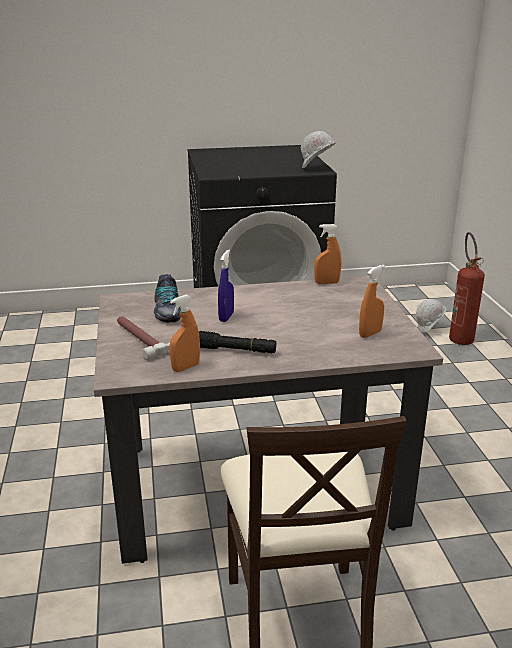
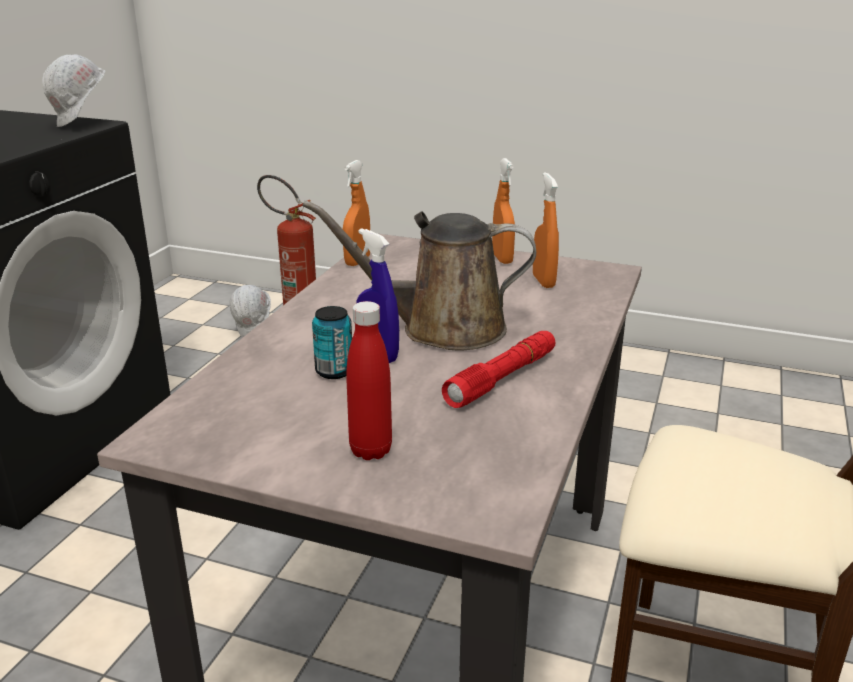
camera: 60 degrees left, 0 degrees up
hammer [117,316,170,360] -> red bottle [346,301,392,460]
shoe [154,274,181,323] -> none
orange spray bottle [169,295,200,372] -> orange spray bottle moved to [492,158,515,264]
black flashlight [199,331,276,353] -> red flashlight [442,331,556,408]
none -> brown watering can [302,200,536,351]
none -> can [312,306,352,379]

